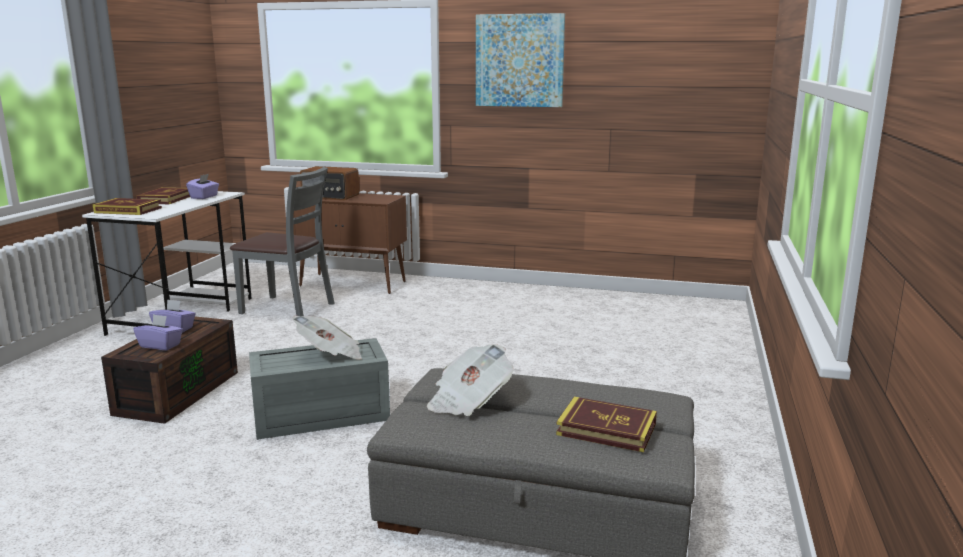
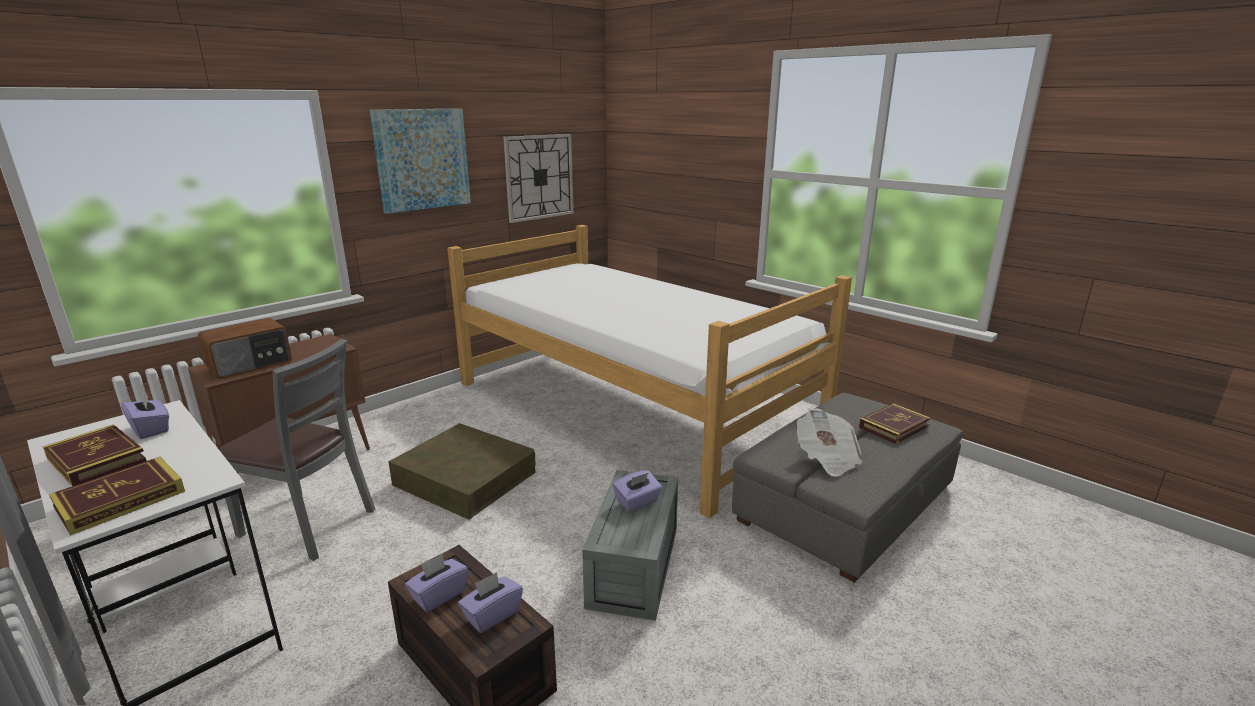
camera: 60 degrees left, 5 degrees up
grey chair [230,167,334,316] -> grey chair turned 60 degrees clockwise [219,339,375,561]
newspaper [292,316,362,359] -> purple tissue box [613,470,662,511]
none -> brown storage box [388,423,536,520]
none -> bed [447,225,852,518]
none -> wall clock [503,134,574,223]

